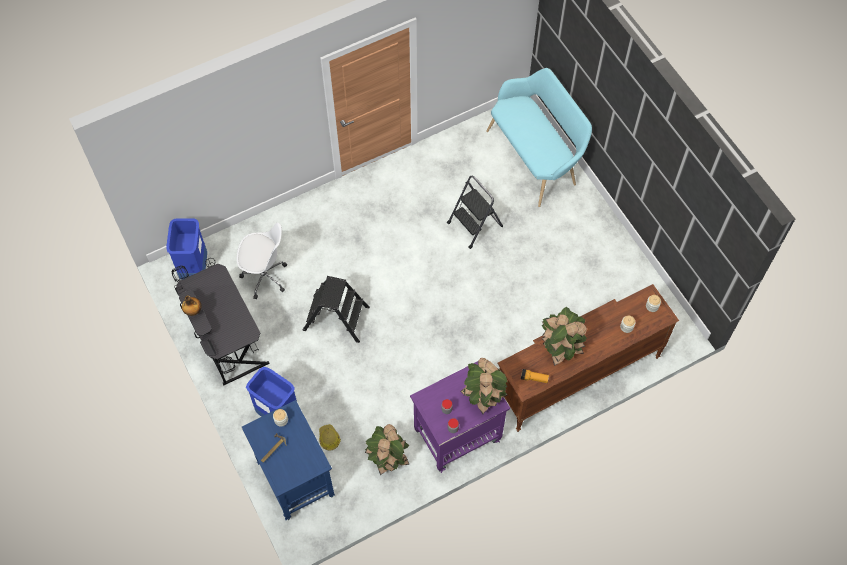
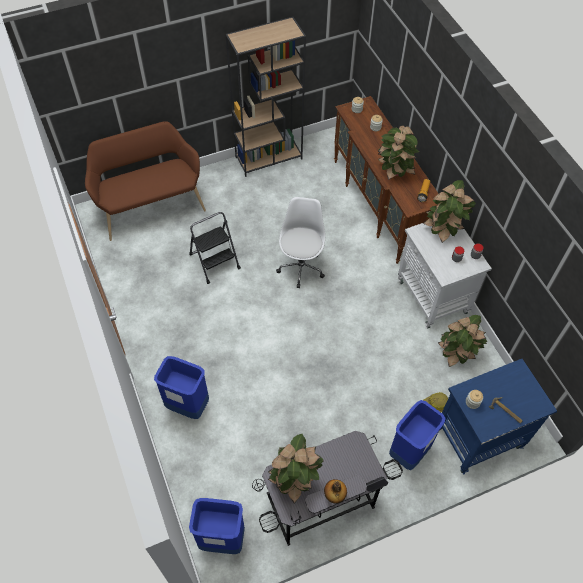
camera: 85 degrees left, 5 degrees down
white office chair [237,223,287,299] -> white office chair moved to [276,197,325,288]
black step ladder [303,276,370,343] -> none
purple cart [410,361,510,473] -> white cart [397,223,492,329]
turquoise bench [486,68,592,207] -> brown bench [85,121,206,241]
none -> blue trash can [154,356,209,419]
none -> bookcase [225,17,306,177]
none -> potted plant [268,434,324,504]

